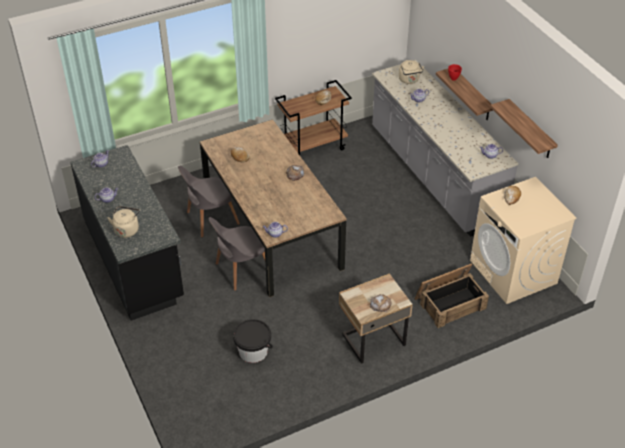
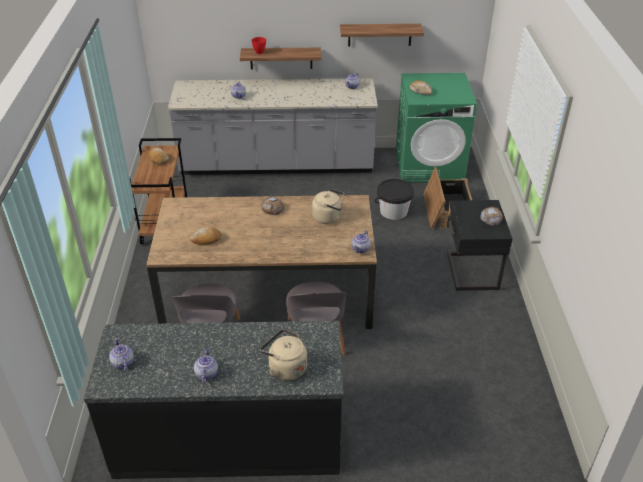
camera: 65 degrees left, 5 degrees down
black bucket [233,319,273,363] -> black bucket moved to [375,179,414,220]
beige nightstand [339,273,413,363] -> black nightstand [447,200,512,291]
beige kettle [399,60,424,84] -> beige kettle moved to [312,189,345,224]
beige washing machine [470,177,577,304] -> green washing machine [396,73,477,183]

